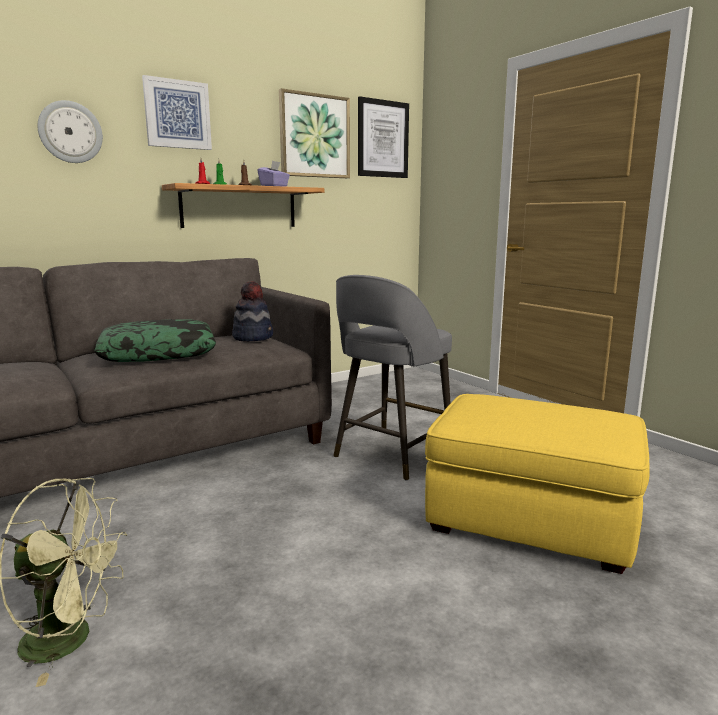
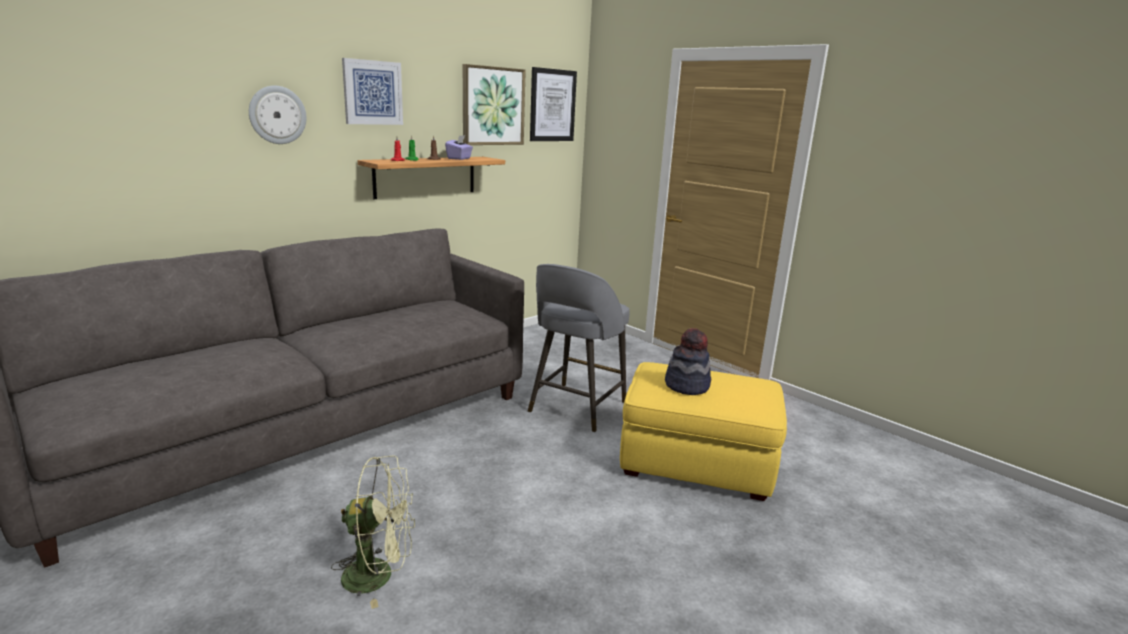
camera: 10 degrees left, 5 degrees up
pillow [94,319,216,362] -> none
hat [232,281,273,342] -> hat moved to [665,328,711,395]

